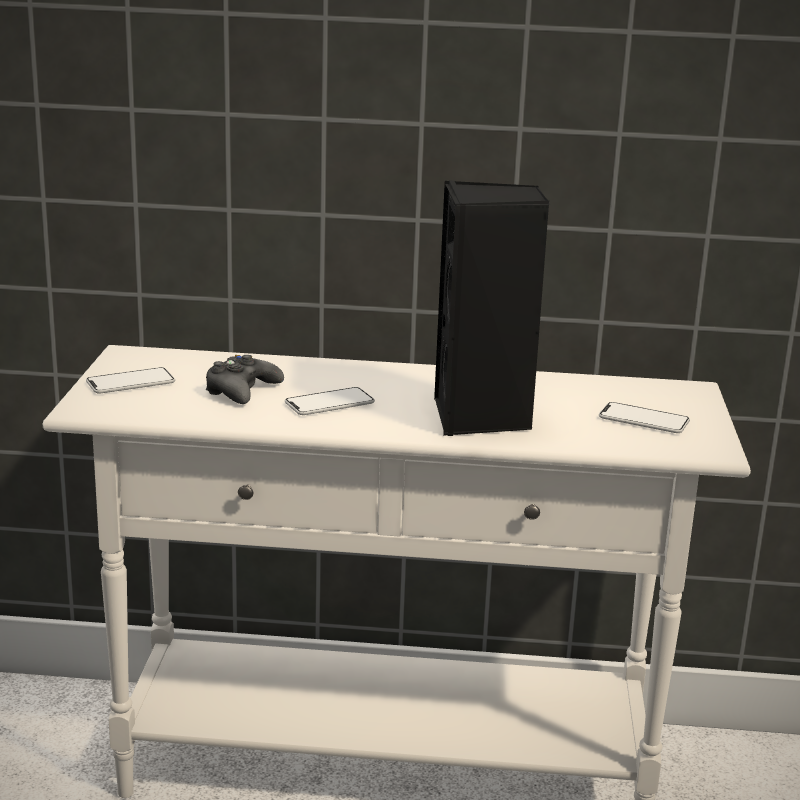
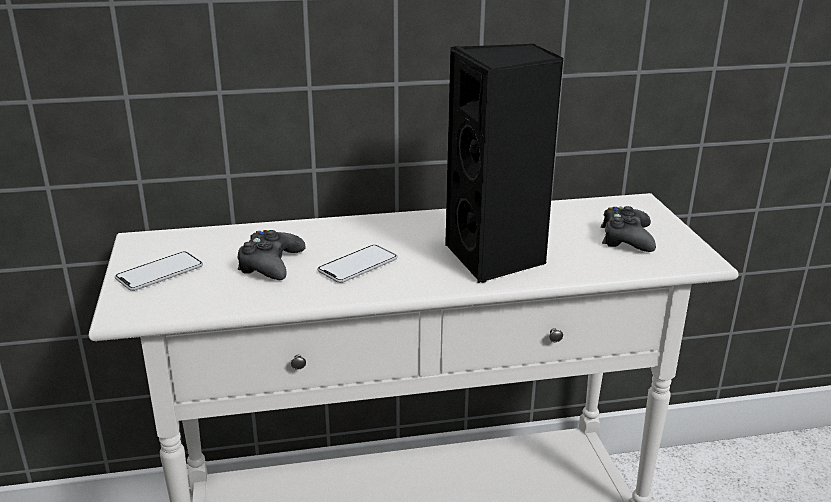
camera: 15 degrees left, 5 degrees up
phone [599,402,690,433] -> black game controller [601,206,656,252]

